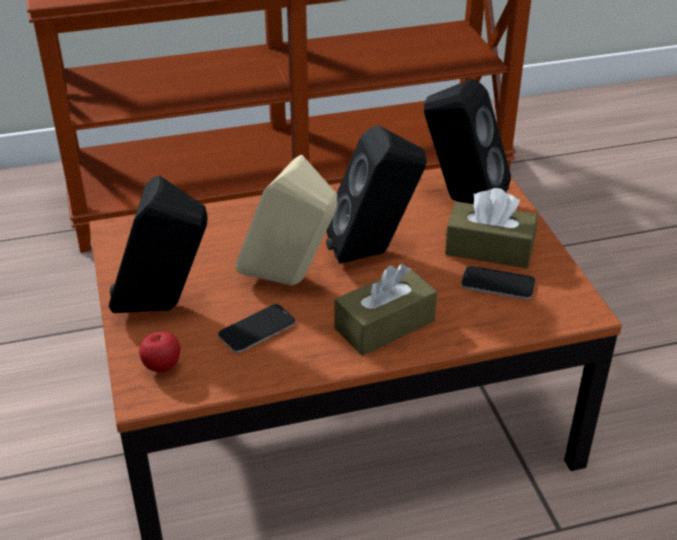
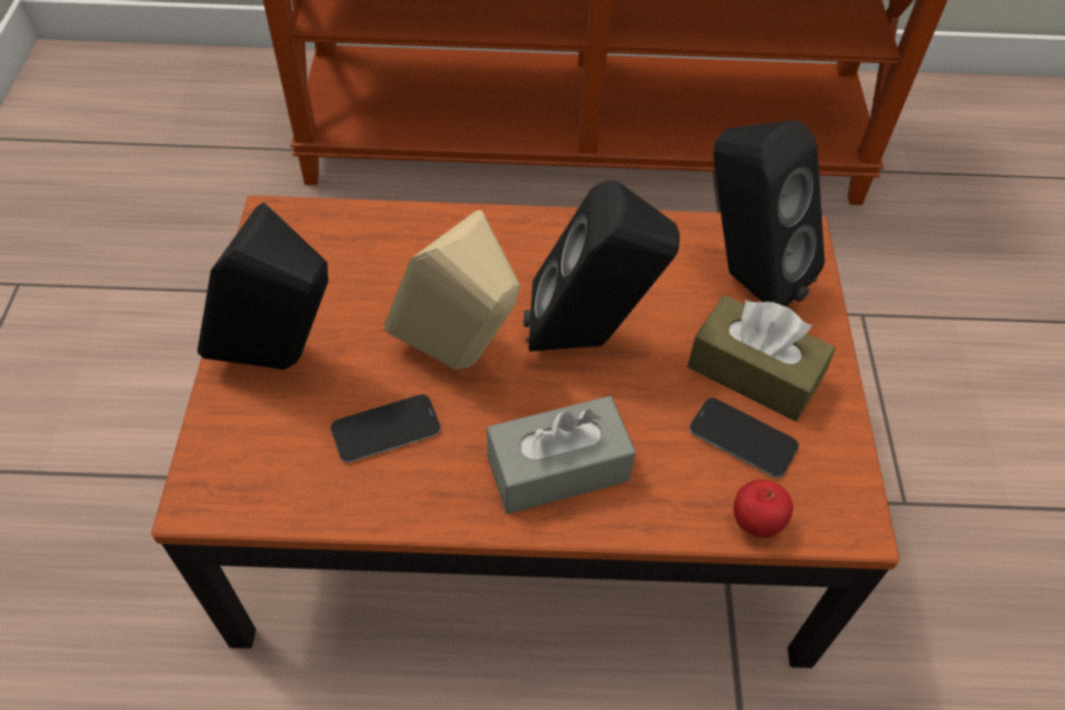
camera: 15 degrees right, 15 degrees up
apple [139,332,180,373] -> apple moved to [733,480,793,538]
brown tissue box [335,264,437,356] -> grey tissue box [487,396,636,514]

